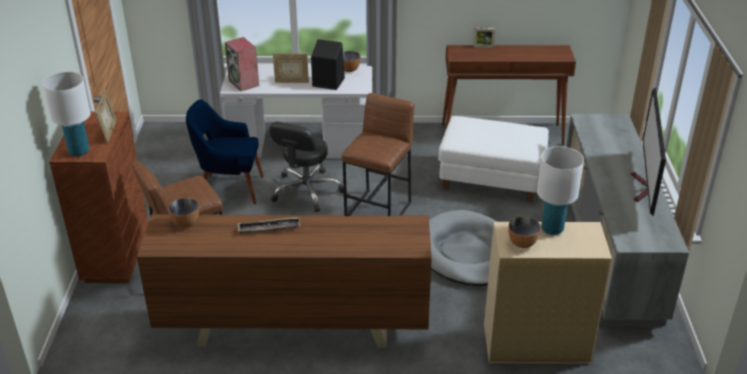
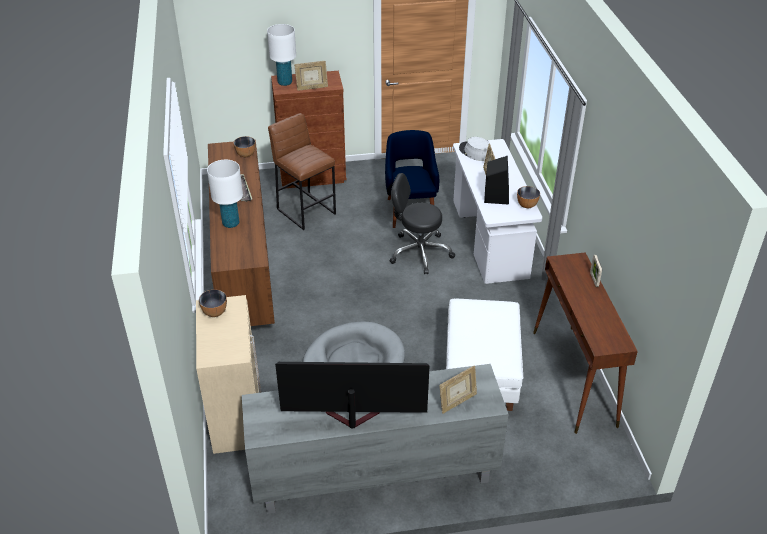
camera: 80 degrees right, 5 degrees up
speaker [225,37,259,91] -> grey hat [459,137,489,161]
brown stool [342,93,414,217] -> none
white table lamp [537,146,584,235] -> white table lamp moved to [207,160,243,228]
none -> picture frame [439,365,477,414]

